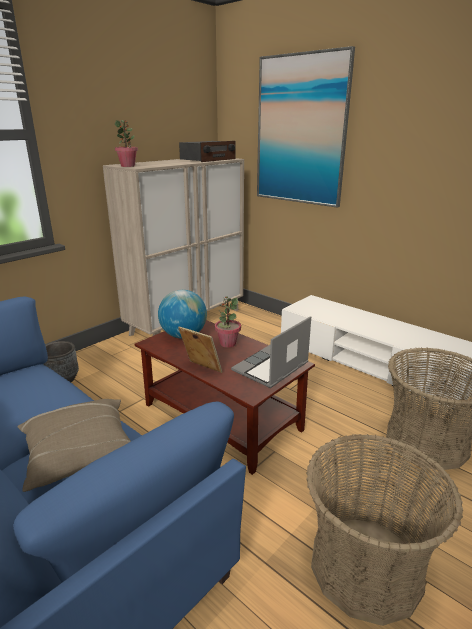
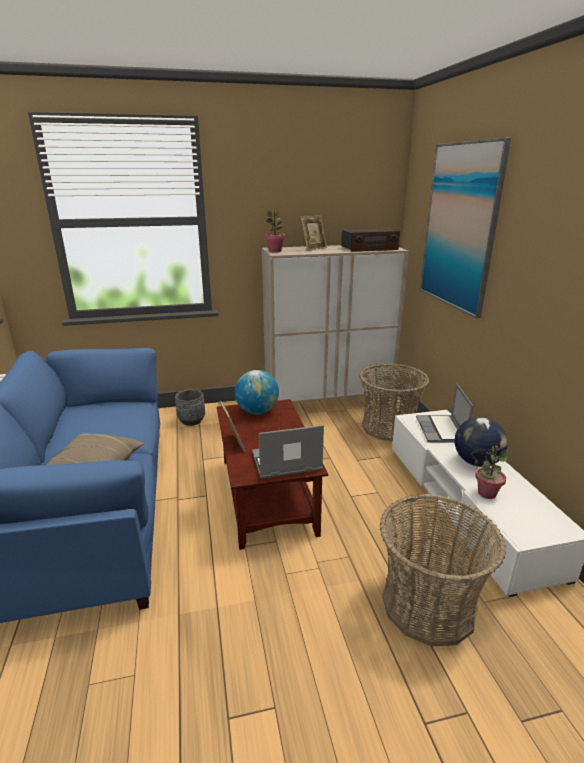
camera: 35 degrees right, 0 degrees up
potted plant [215,296,241,348] -> potted plant moved to [475,446,508,499]
basket [306,434,463,626] -> basket moved to [359,363,430,442]
none -> picture frame [301,216,327,251]
none -> laptop [416,383,473,443]
none -> globe [455,417,508,467]

